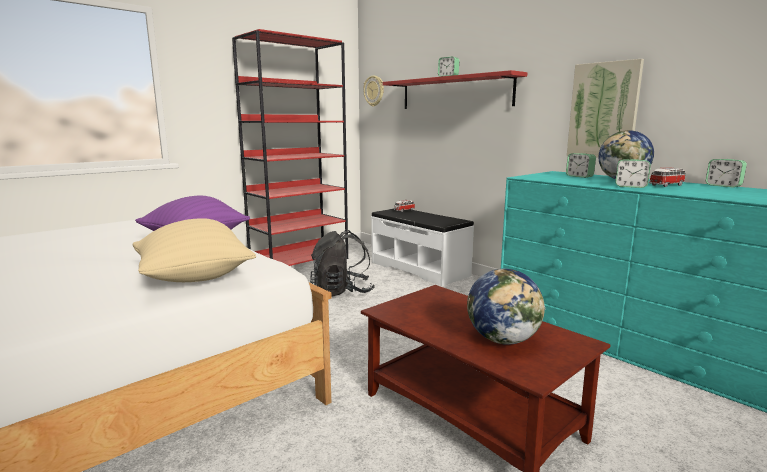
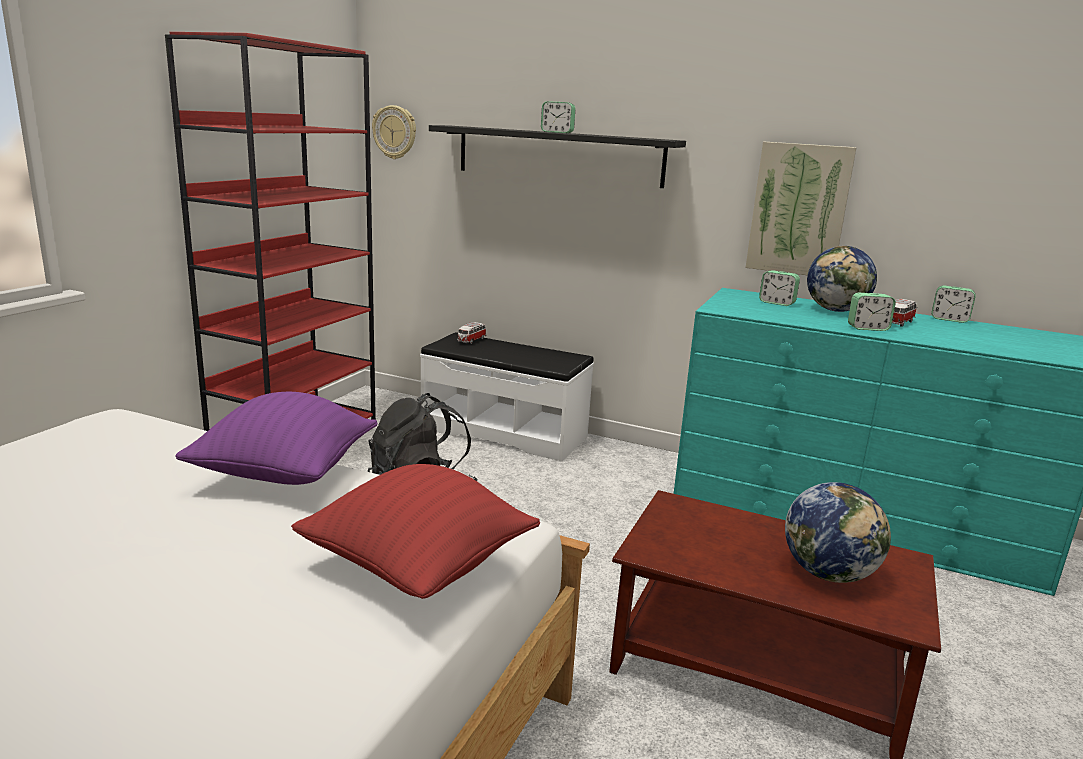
camera: 25 degrees left, 5 degrees up
beige pillow [133,218,256,282] -> red pillow [291,464,540,599]
red shelf [383,70,527,109] -> black shelf [429,125,686,188]

